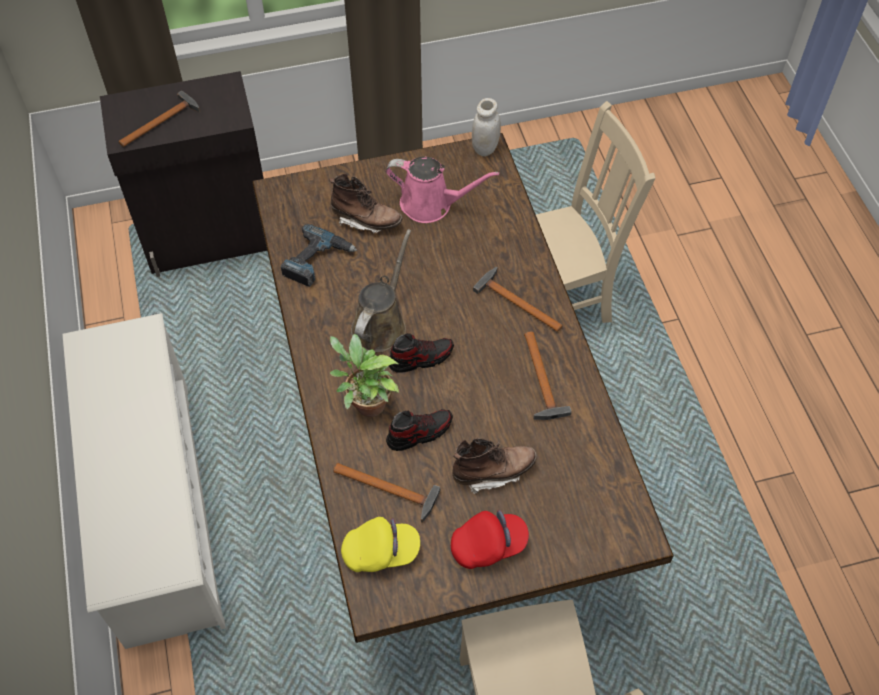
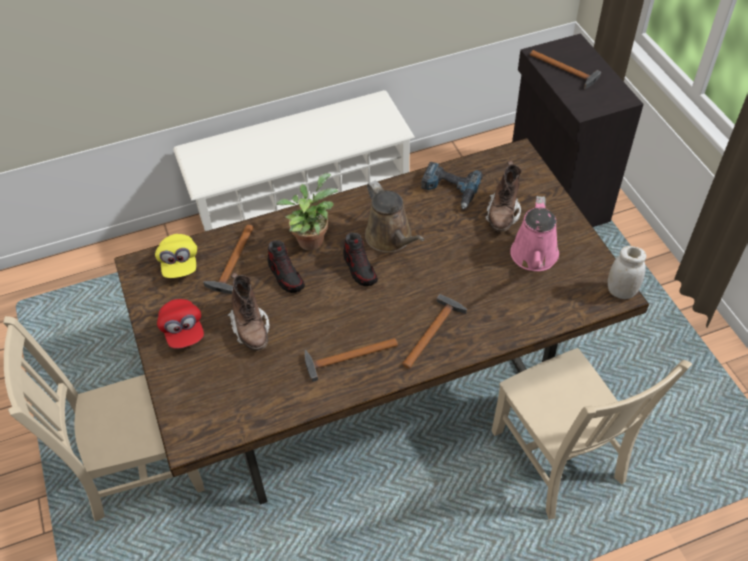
camera: 85 degrees right, 5 degrees down
brown watering can [351,229,411,353] -> brown watering can turned 45 degrees clockwise [365,181,425,253]

